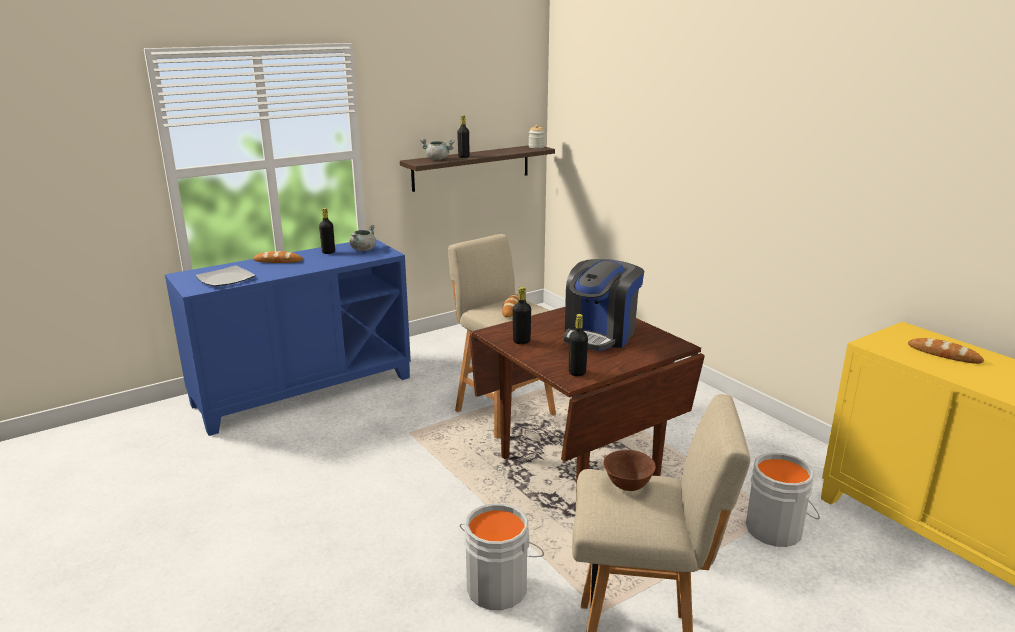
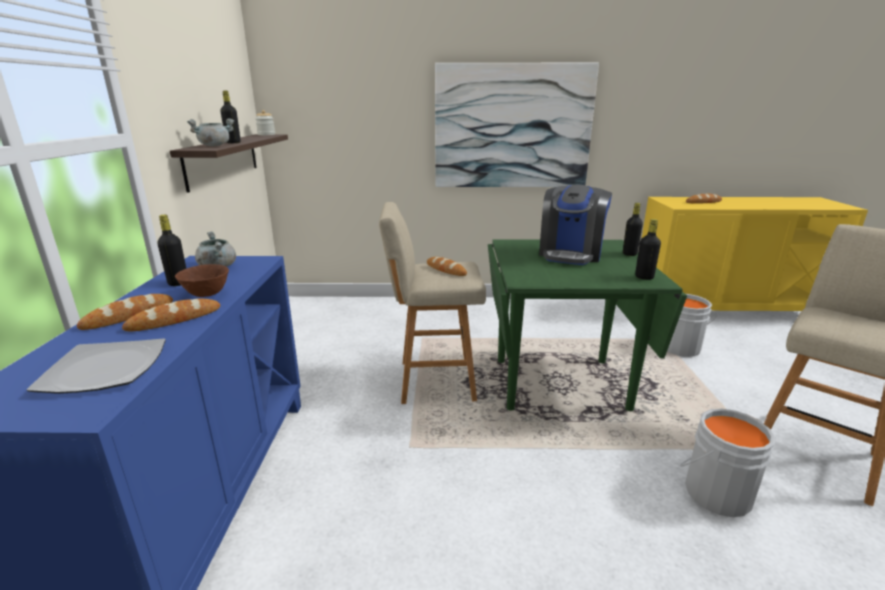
camera: 55 degrees left, 0 degrees up
brown dining table [469,307,705,487] -> green dining table [488,239,687,411]
black bottle [513,287,531,344] -> black bottle moved to [623,203,643,256]
coffee machine [564,259,644,351] -> coffee machine turned 45 degrees clockwise [539,185,612,265]
brown bowl [603,450,656,491] -> brown bowl moved to [175,264,229,297]
none -> bread [122,298,220,331]
none -> picture [435,63,599,187]

